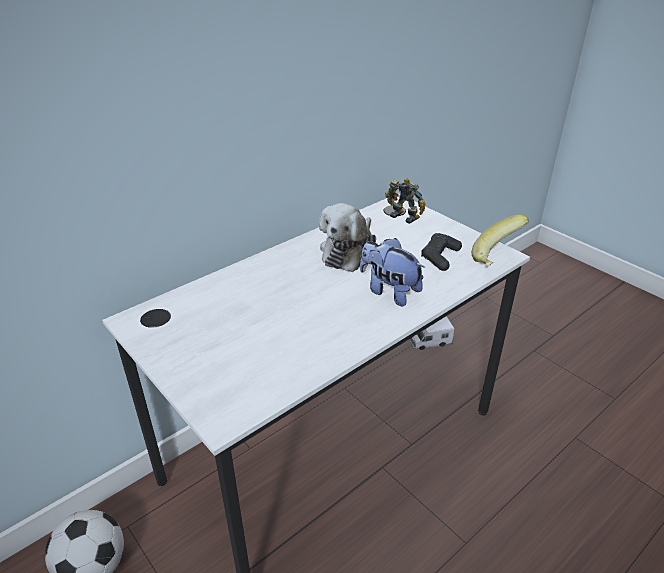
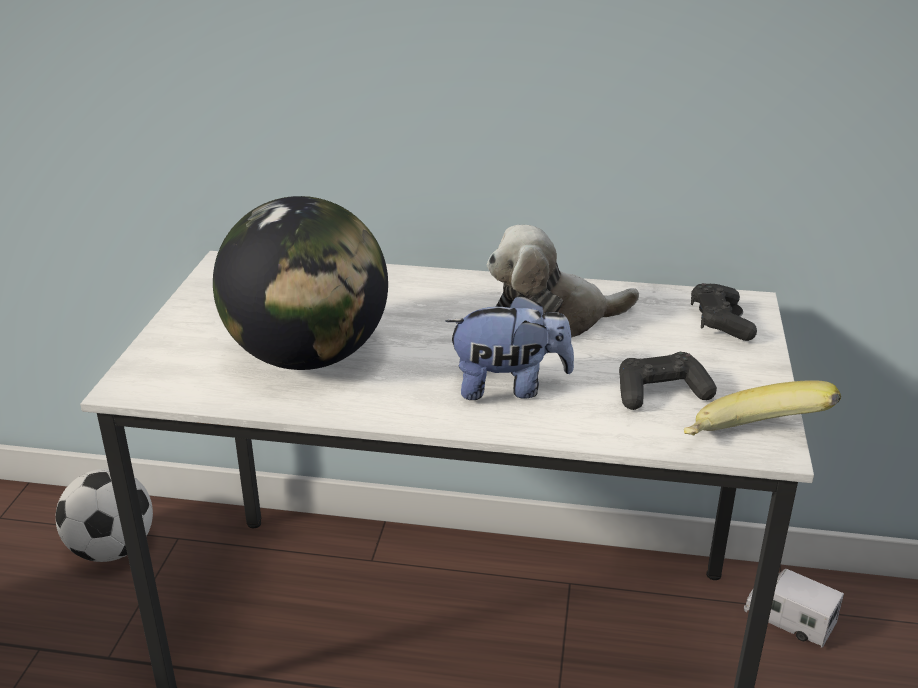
camera: 50 degrees right, 5 degrees down
plush toy [360,238,425,307] -> plush toy turned 90 degrees clockwise [445,295,574,400]
toy robot [385,178,426,224] -> black game controller [691,283,757,341]
none -> globe [213,196,388,370]

